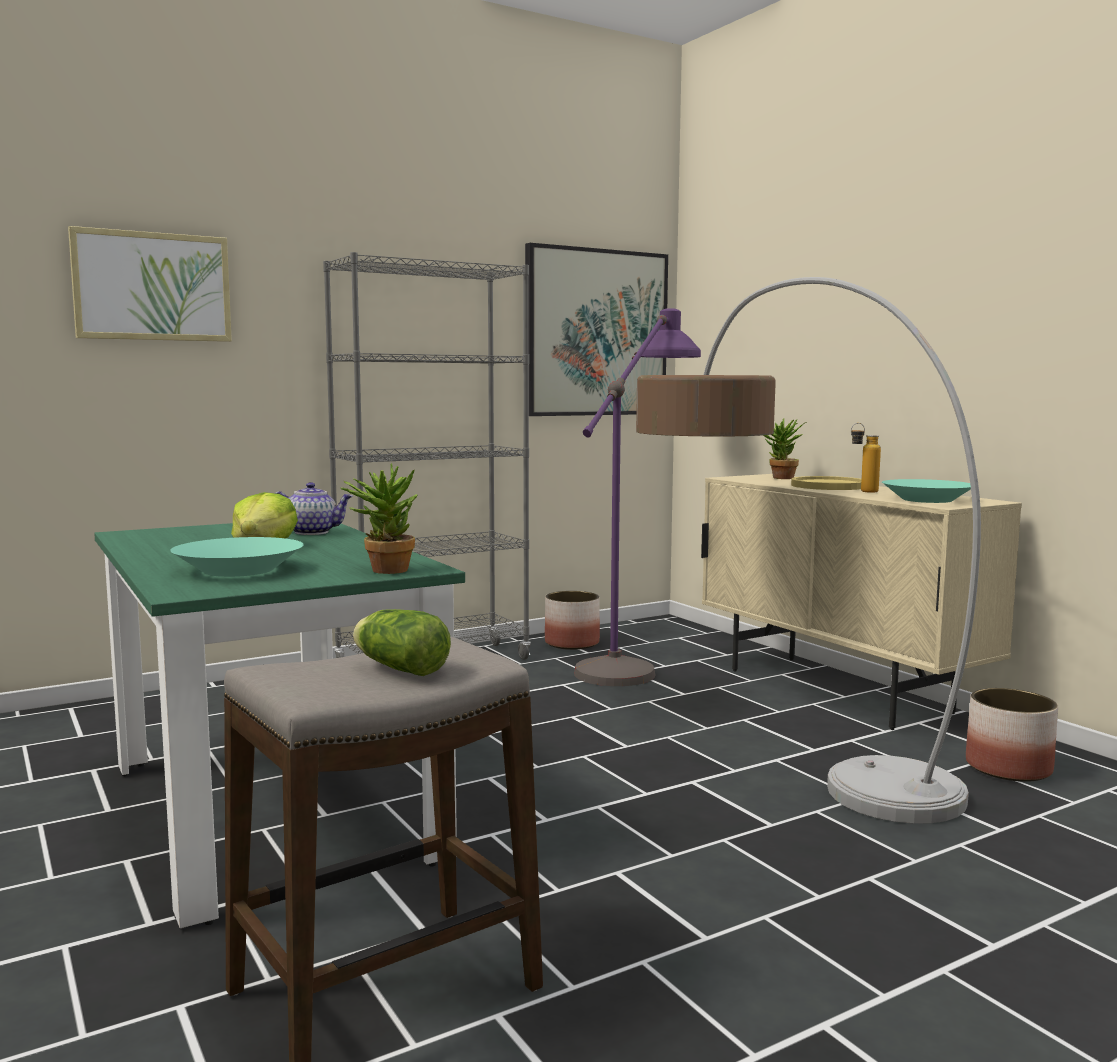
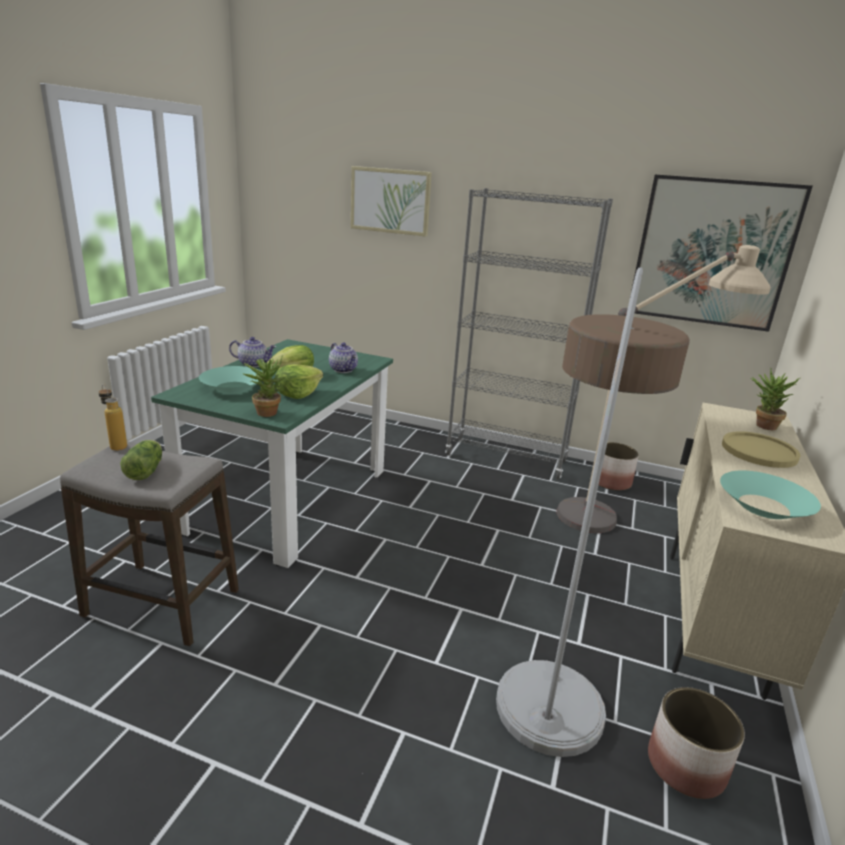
camera: 50 degrees right, 15 degrees up
purple floor lamp [574,308,701,686] -> beige floor lamp [556,245,770,533]
bottle [851,423,881,493] -> bottle moved to [98,384,127,451]
none -> teapot [229,337,276,367]
none -> lettuce [275,364,323,399]

